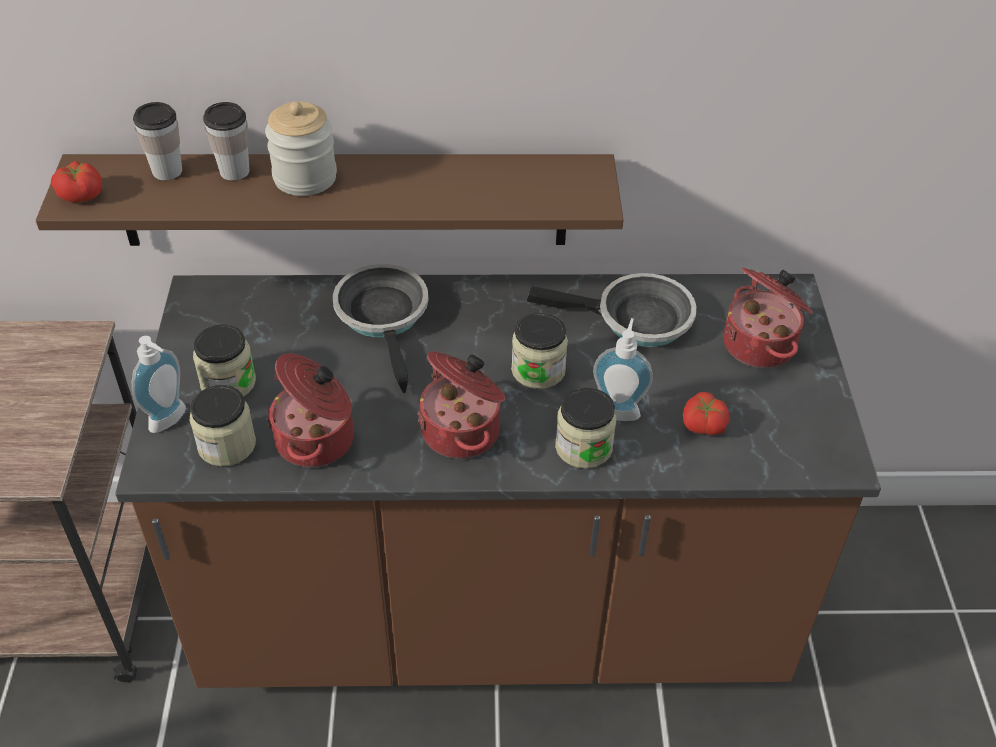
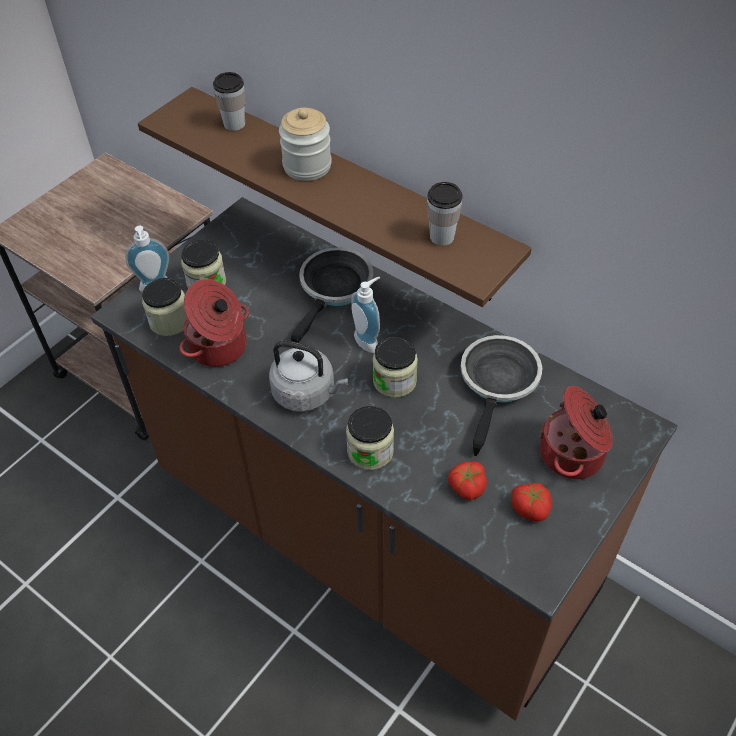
camera: 40 degrees right, 5 degrees up
tomato [51,161,102,202] -> tomato moved to [511,483,552,522]
cup [203,102,249,181] -> cup moved to [427,182,462,246]
cooking pot [418,351,505,459] -> grey kettle [269,341,348,412]
frying pan [527,273,697,347] -> frying pan turned 120 degrees counterclockwise [461,335,542,456]
soap dispenser [593,318,653,421] -> soap dispenser moved to [351,277,380,353]

